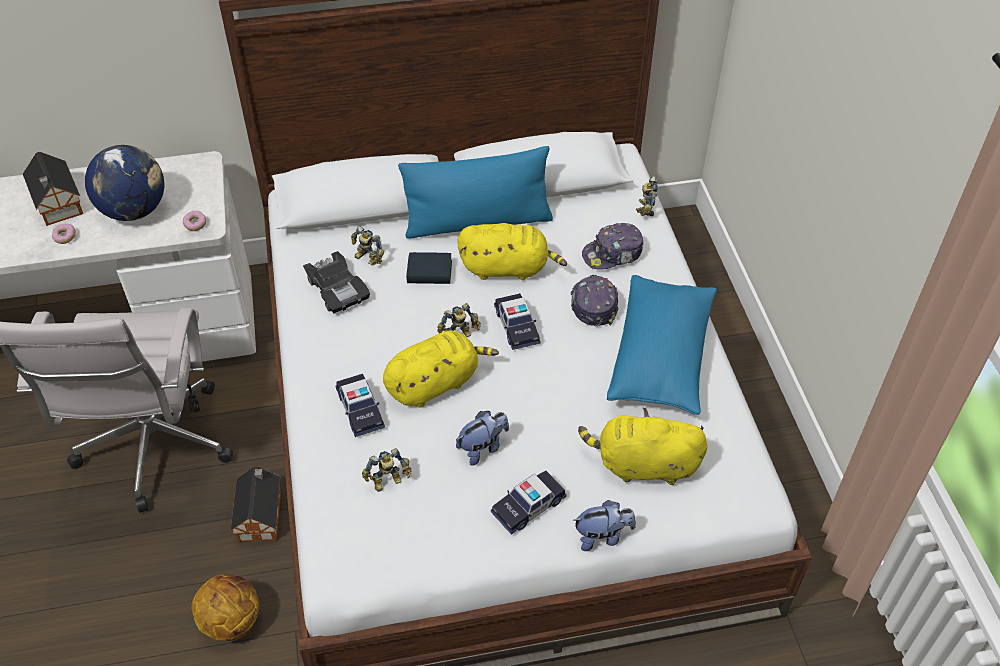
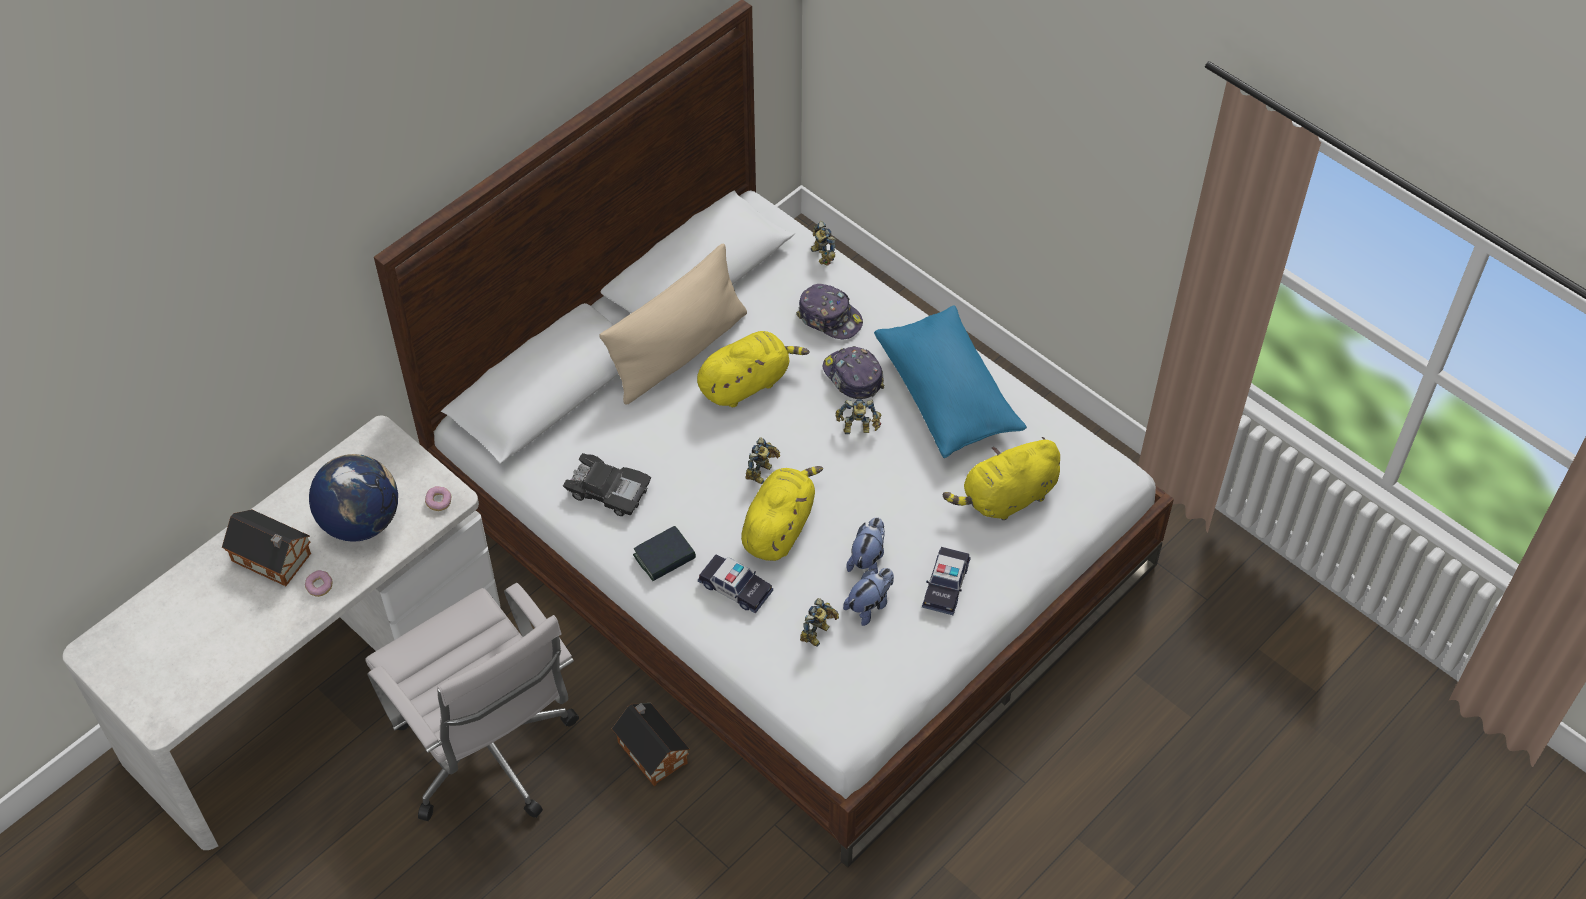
camera: 35 degrees left, 5 degrees up
basketball [191,574,260,641] -> none
toy robot [351,226,384,265] -> toy robot moved to [835,399,881,434]
blue pillow [398,146,553,238] -> beige pillow [600,243,747,405]
book [406,252,452,284] -> book moved to [633,526,696,581]
toy car [494,293,541,350] -> none
plush toy [573,500,636,551] -> plush toy moved to [843,568,894,626]
cap [582,223,643,270] -> cap turned 90 degrees counterclockwise [796,284,863,339]

